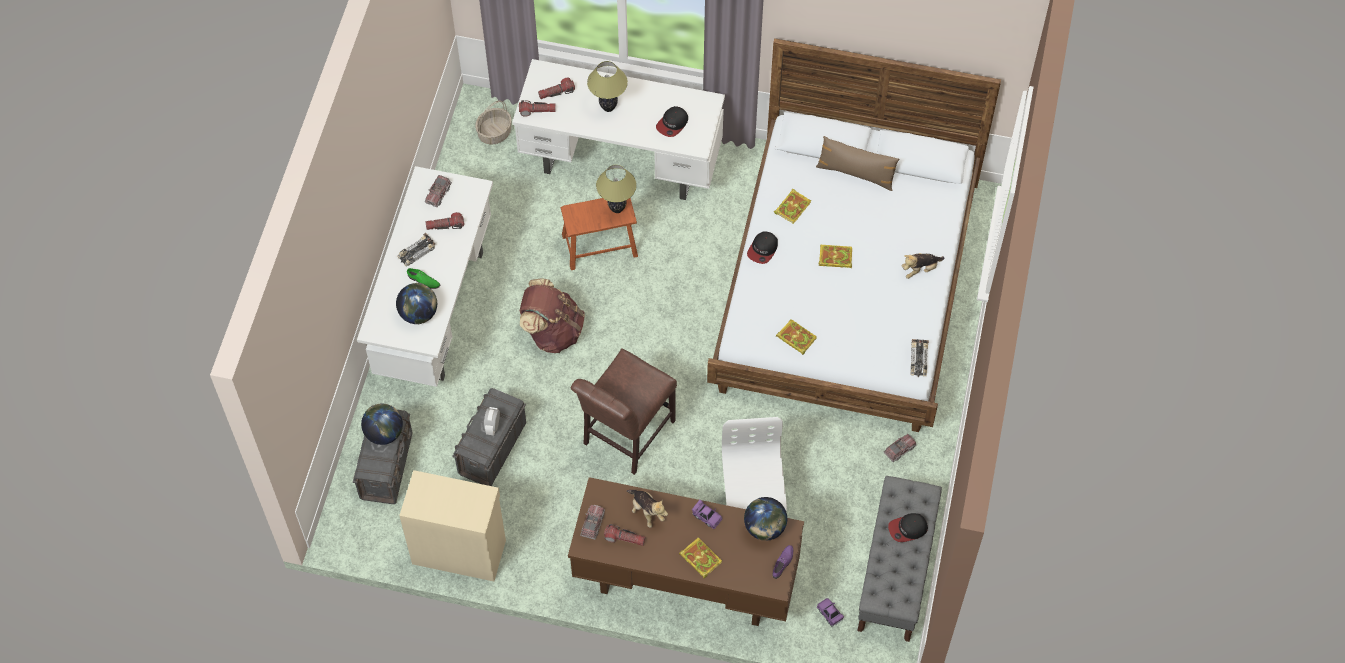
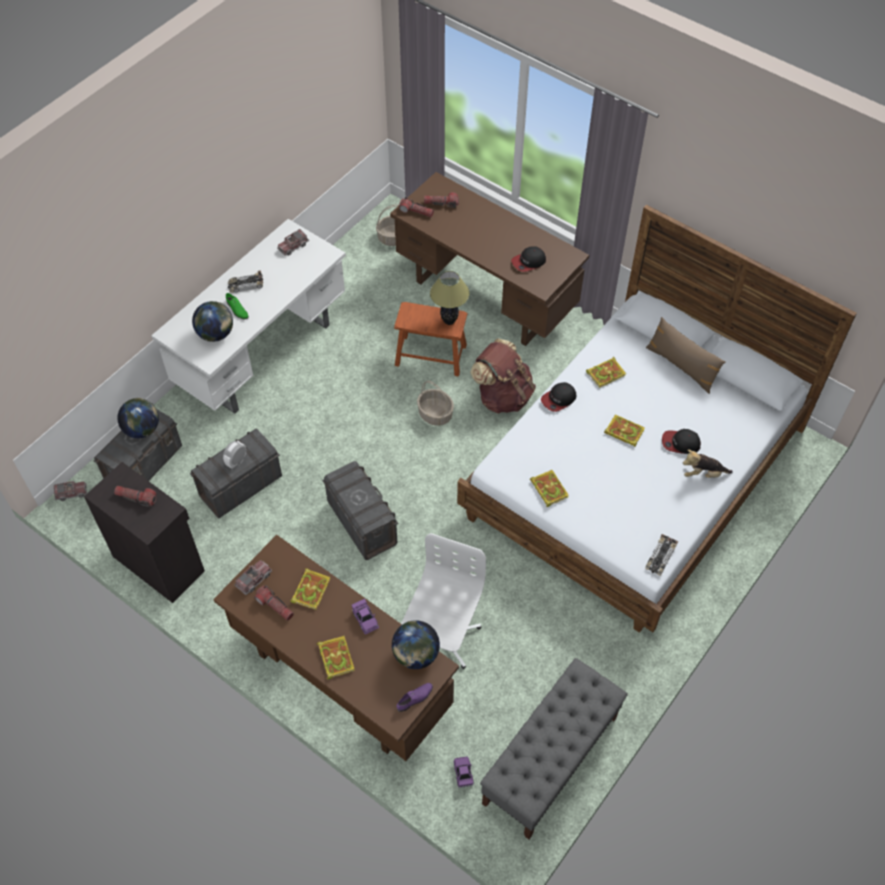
camera: 25 degrees right, 5 degrees down
beige cabinet [399,470,506,581] -> black cabinet [84,462,205,603]
flashlight [426,212,464,230] -> flashlight moved to [114,486,156,507]
white desk [512,59,725,200] -> brown desk [390,172,589,346]
brown backpack [520,278,585,353] -> brown backpack moved to [470,339,536,414]
brown chair [571,348,677,475] -> grey storage box [322,461,398,560]
table lamp [587,61,628,112] -> none
plush toy [626,490,668,528] -> book [290,568,330,610]
toy truck [883,434,916,462] -> toy truck moved to [54,481,87,501]
cap [888,513,928,542] -> cap moved to [662,429,701,454]
none -> basket [417,381,454,426]

